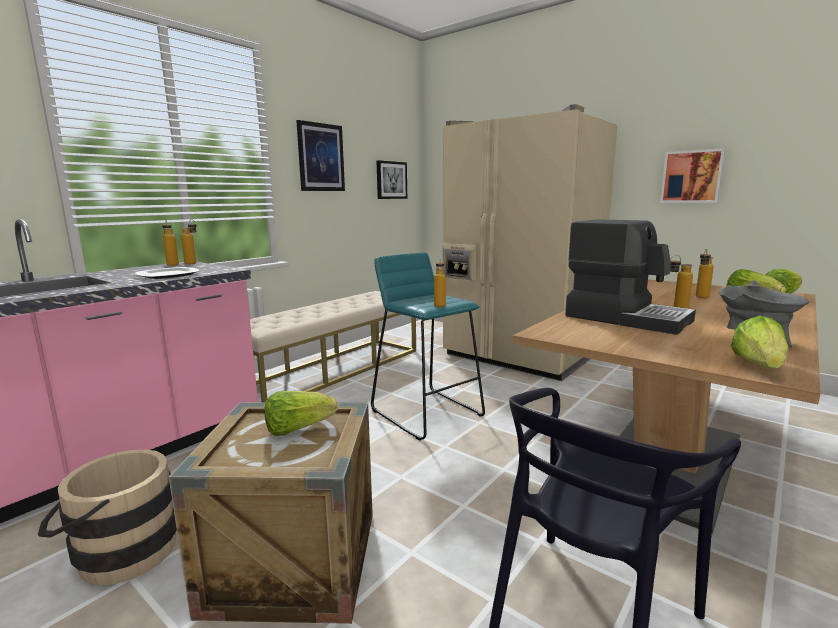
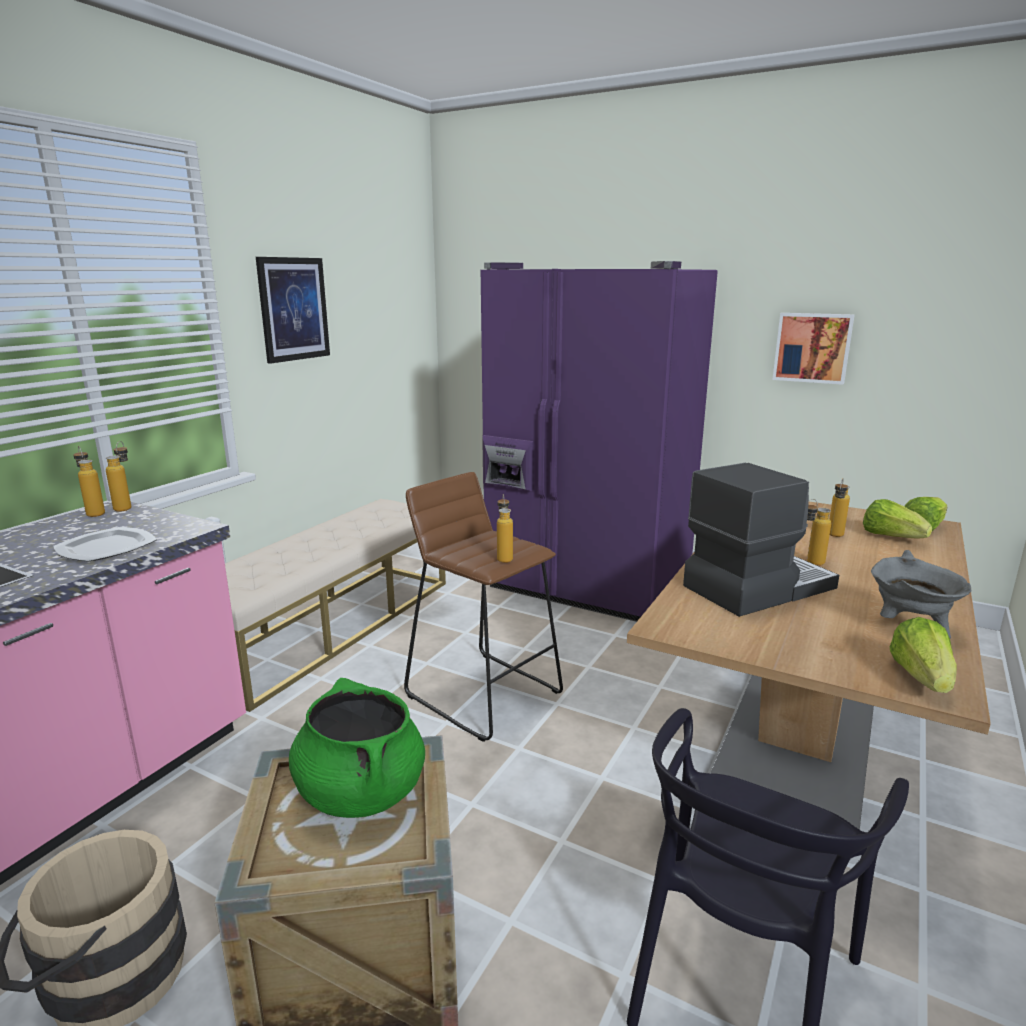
camera: 10 degrees left, 5 degrees up
lettuce [265,391,337,436] -> green cooking pot [289,678,425,818]
turquoise stool [371,253,485,440] -> brown stool [404,472,563,742]
picture [376,160,407,199] -> none
beige fridge [443,104,617,381] -> purple fridge [481,261,718,622]
coffee machine [565,219,696,335] -> coffee machine turned 60 degrees counterclockwise [683,463,839,617]

